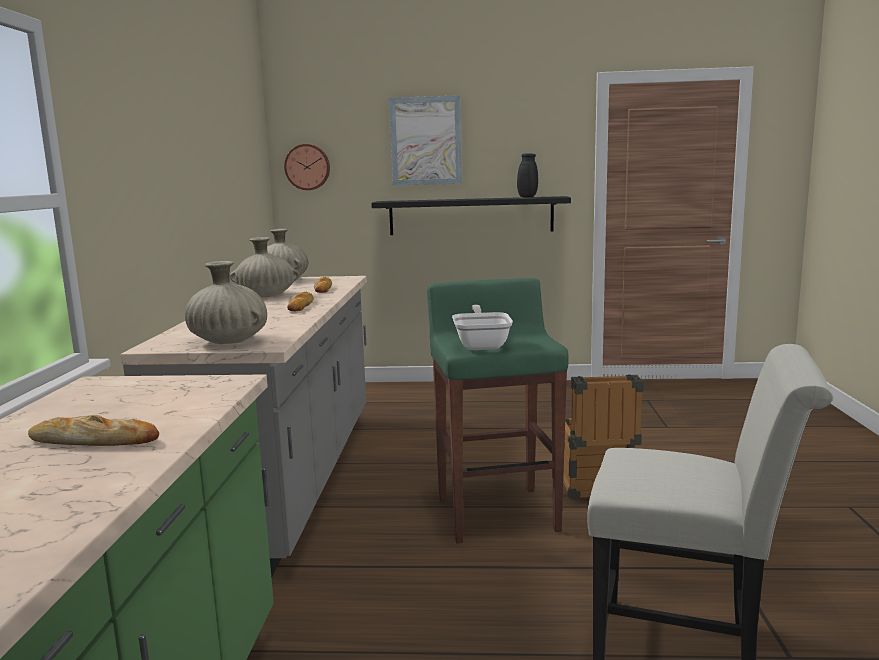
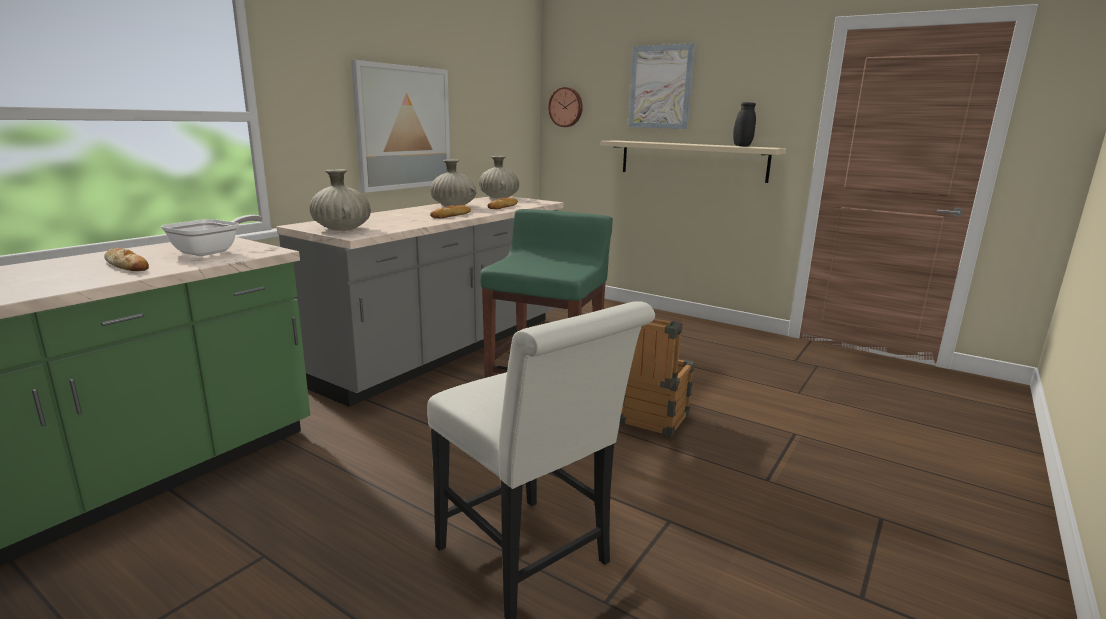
camera: 30 degrees right, 5 degrees up
black shelf [371,196,571,235] -> beige shelf [601,140,786,183]
frying pan [452,305,513,350] -> frying pan moved to [161,215,263,256]
none -> picture [351,60,450,193]

